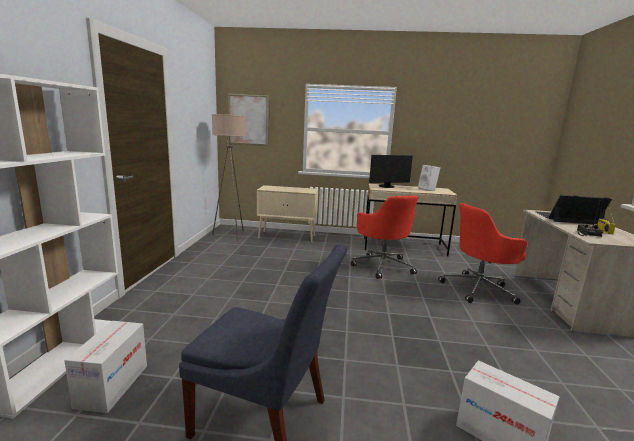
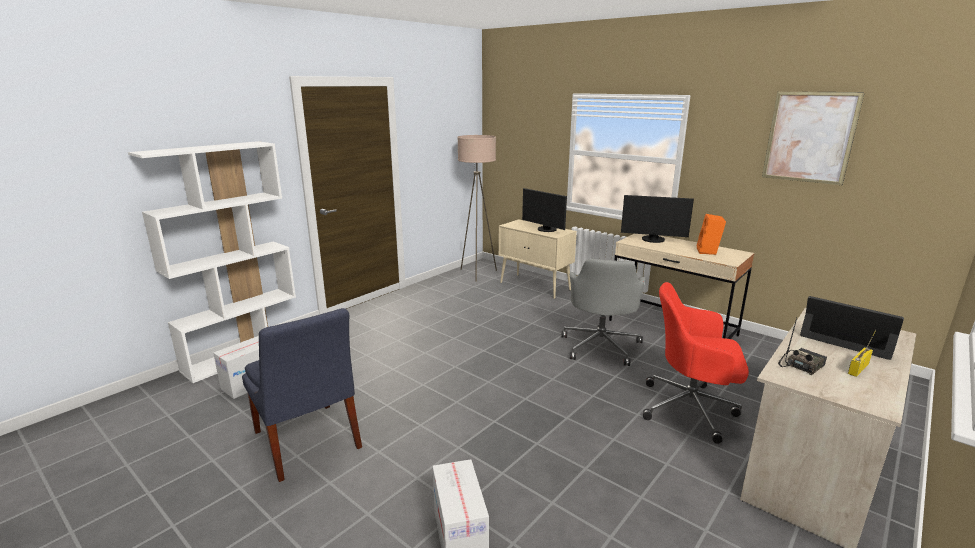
camera: 35 degrees right, 5 degrees up
picture [228,93,269,146] -> picture moved to [762,91,865,185]
red office chair [351,195,418,279] -> grey office chair [561,259,645,366]
white speaker [418,165,440,191] -> orange speaker [697,214,726,255]
none -> monitor [522,188,567,232]

